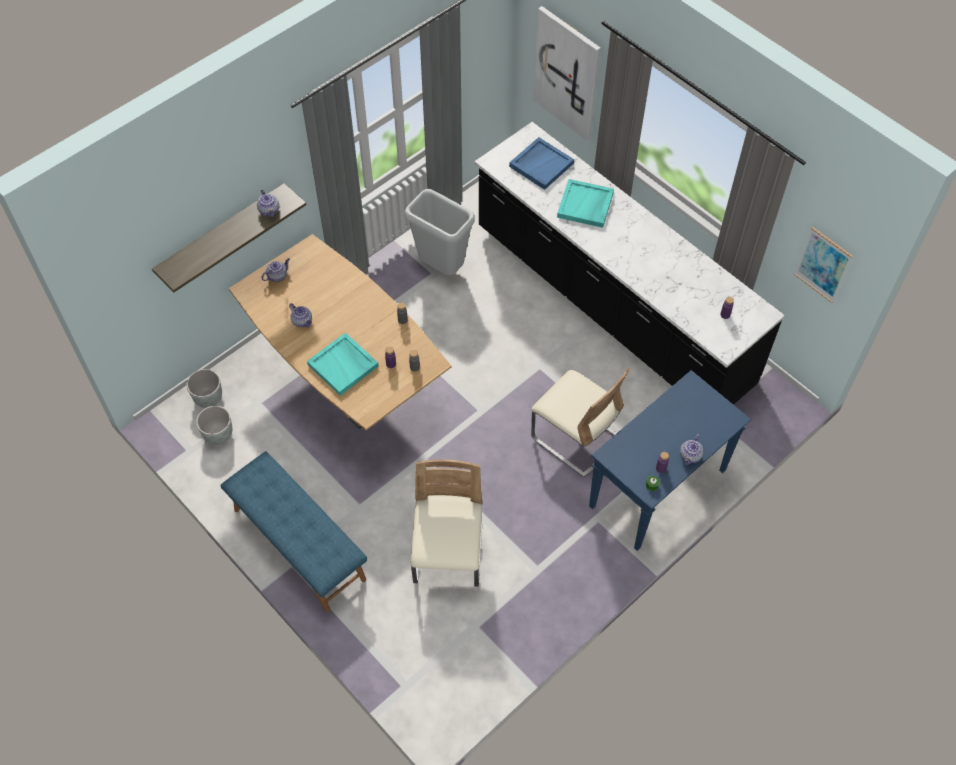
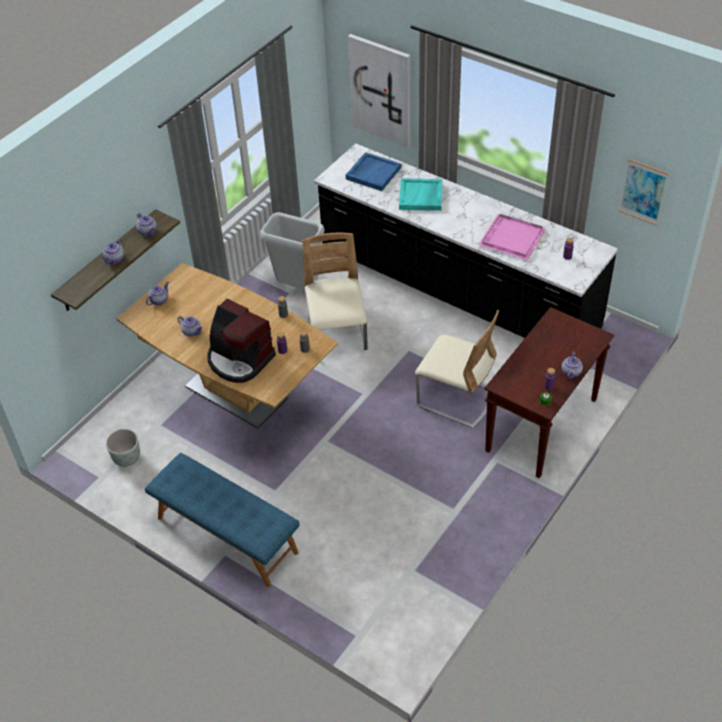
camera: 10 degrees left, 10 degrees down
grey planter [187,369,222,408] -> none
turquoise tray [307,333,378,396] -> coffee machine [207,299,276,383]
beige chair [411,459,483,587] -> beige chair moved to [302,233,368,350]
blue console table [589,370,751,551] -> brown console table [484,307,614,478]
none -> teapot [102,239,124,264]
none -> pink tray [478,214,546,260]

